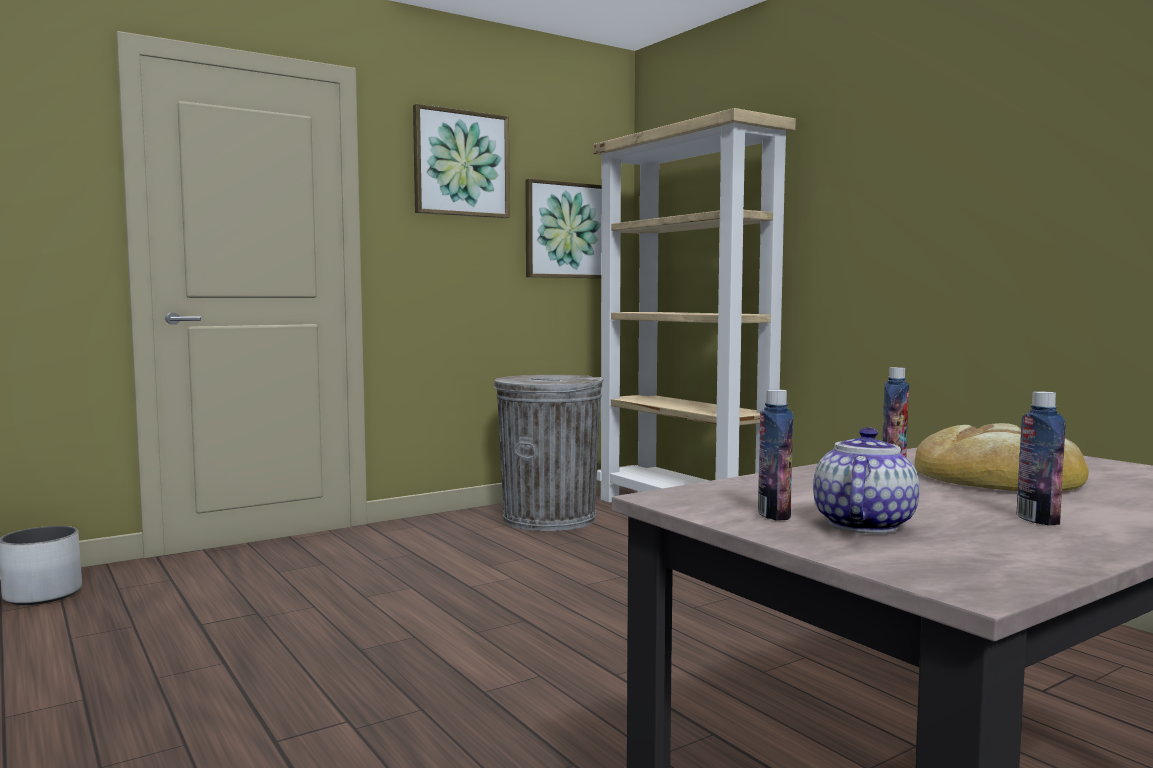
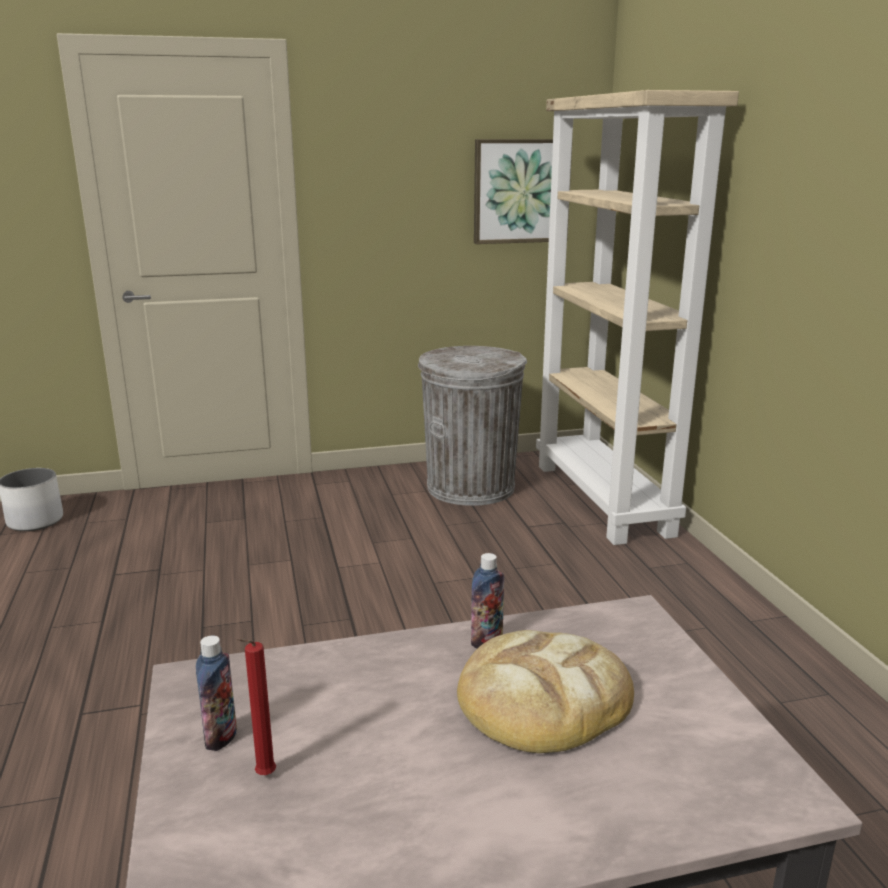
camera: 20 degrees right, 15 degrees up
picture [413,104,510,218] -> none
teapot [813,427,919,533] -> red candle [237,638,276,775]
bottle [1016,391,1066,526] -> none

